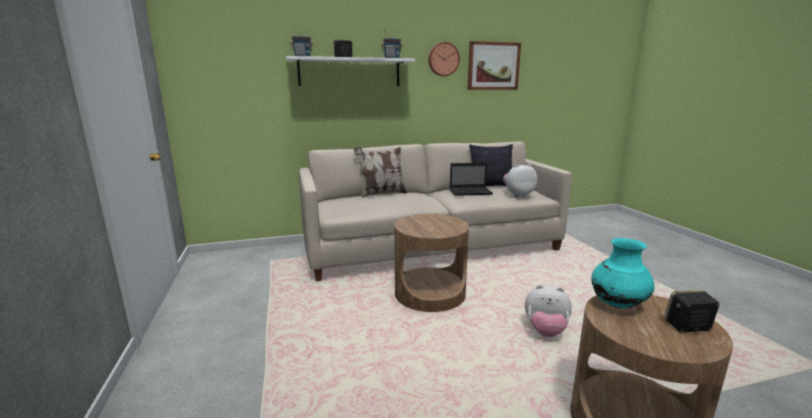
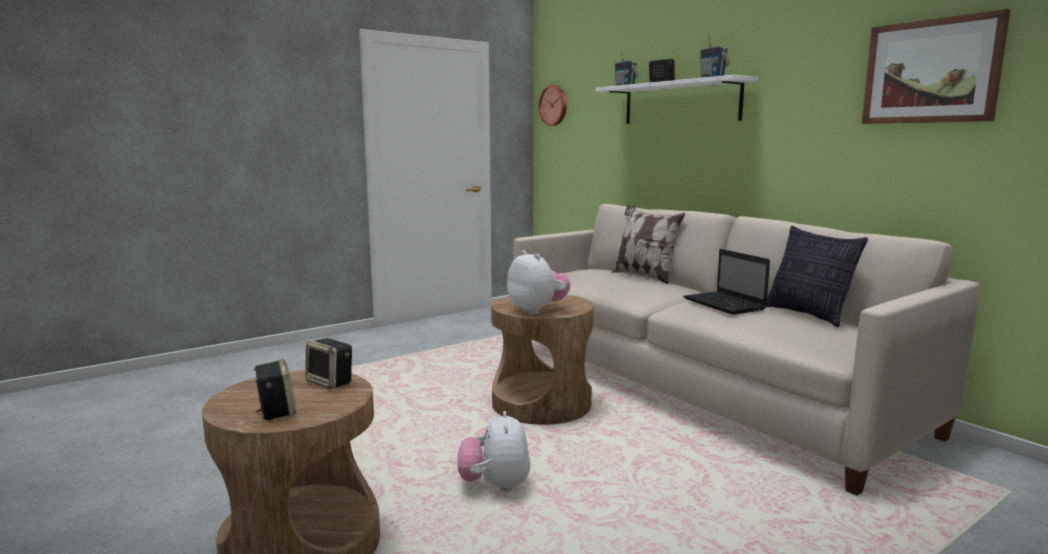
camera: 70 degrees right, 5 degrees down
wall clock [428,42,460,76] -> wall clock moved to [539,85,567,126]
plush toy [503,164,537,198] -> plush toy moved to [507,250,570,315]
turquoise vase [591,238,654,308] -> speaker [305,338,352,389]

